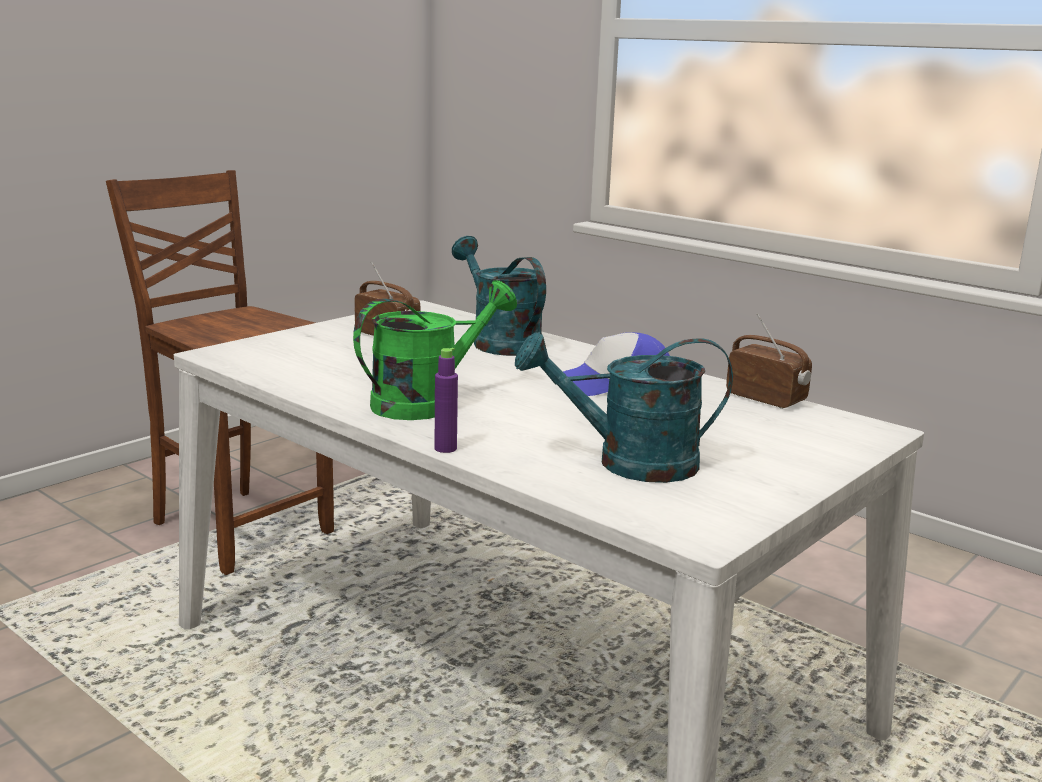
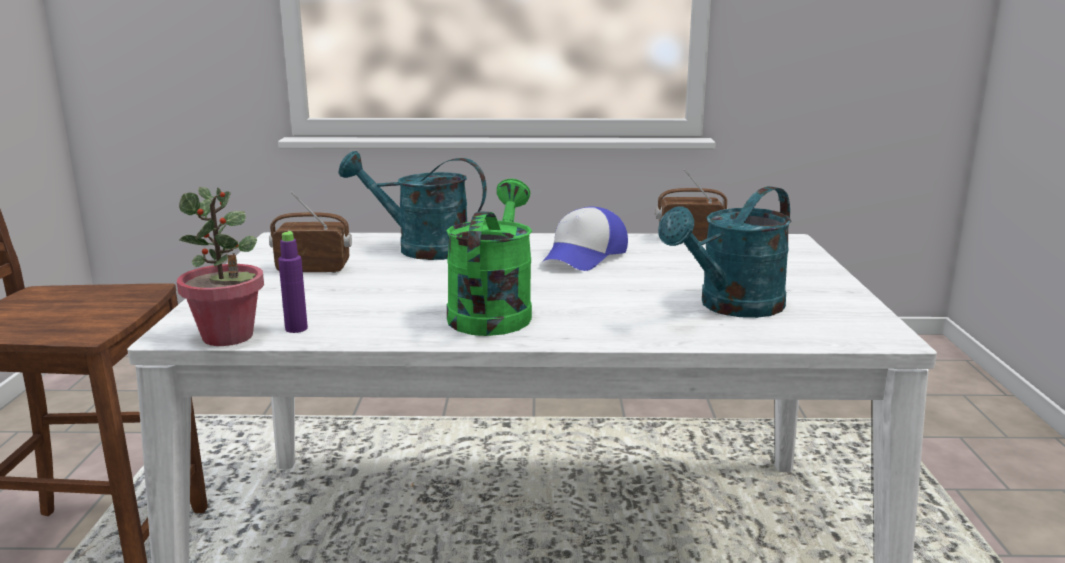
camera: 40 degrees left, 0 degrees up
purple bottle [435,348,458,453] -> purple bottle moved to [278,231,308,333]
none -> potted plant [177,187,264,346]

